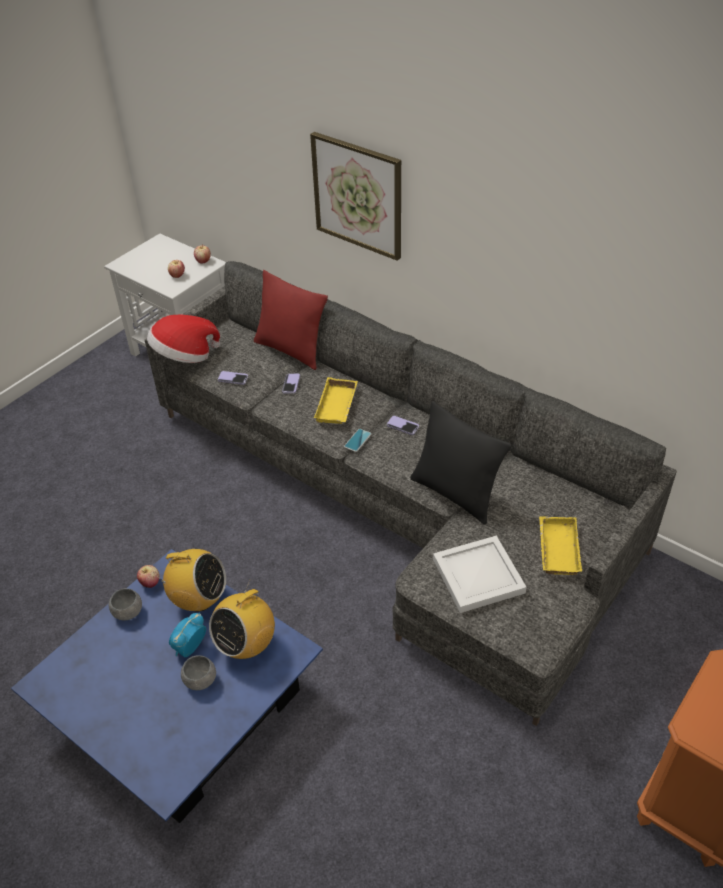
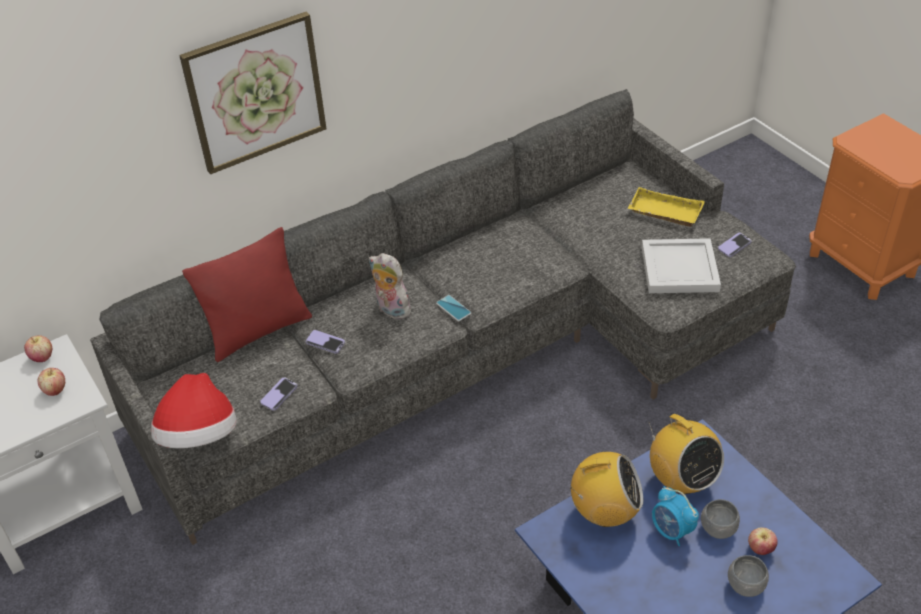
camera: 70 degrees left, 0 degrees up
grey bowl [109,588,142,620] -> grey bowl moved to [728,555,769,597]
apple [137,565,160,588] -> apple moved to [748,527,778,555]
radio [153,549,226,612] -> radio turned 60 degrees clockwise [570,452,643,527]
yellow tray [314,377,358,424] -> plush toy [369,253,411,319]
phone [387,416,419,435] -> phone moved to [718,233,751,257]
black pillow [410,401,512,525] -> none

